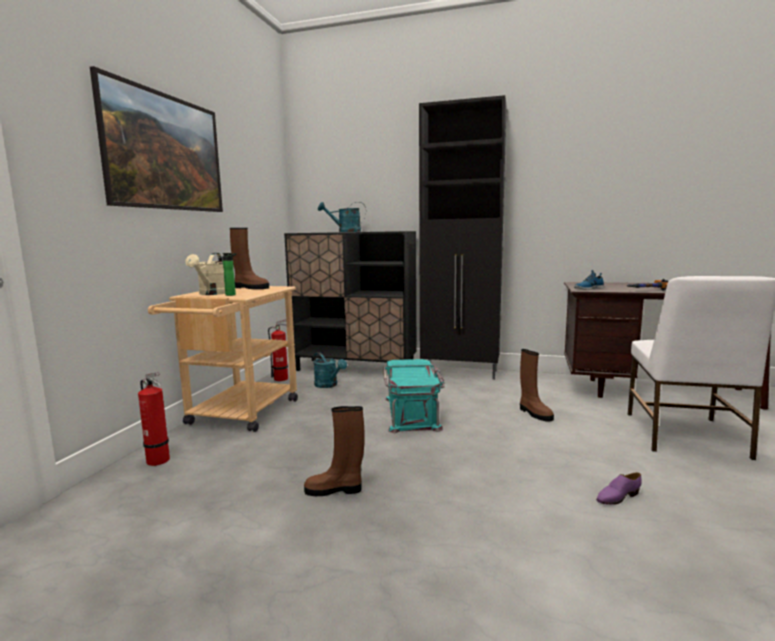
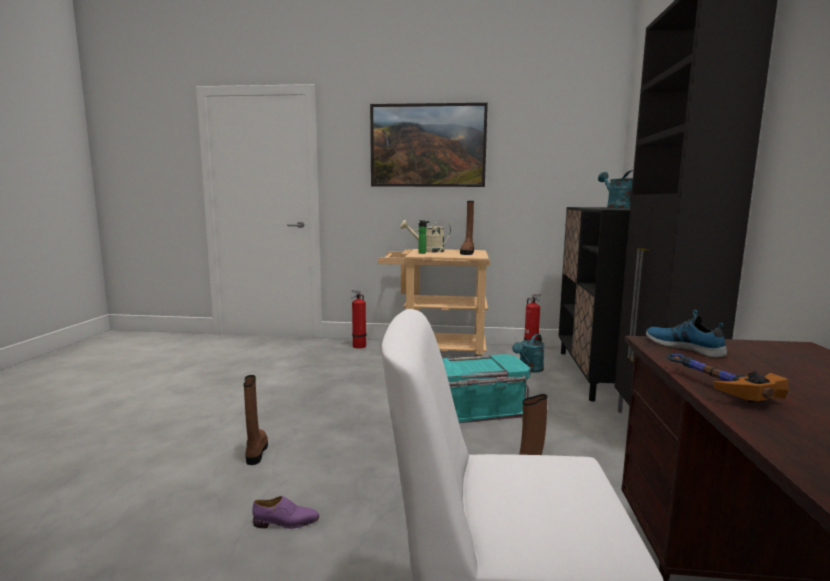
camera: 80 degrees right, 0 degrees up
brown boot [304,406,365,496] -> brown boot moved to [244,375,268,465]
purple shoe [596,472,642,505] -> purple shoe turned 120 degrees clockwise [252,496,319,529]

